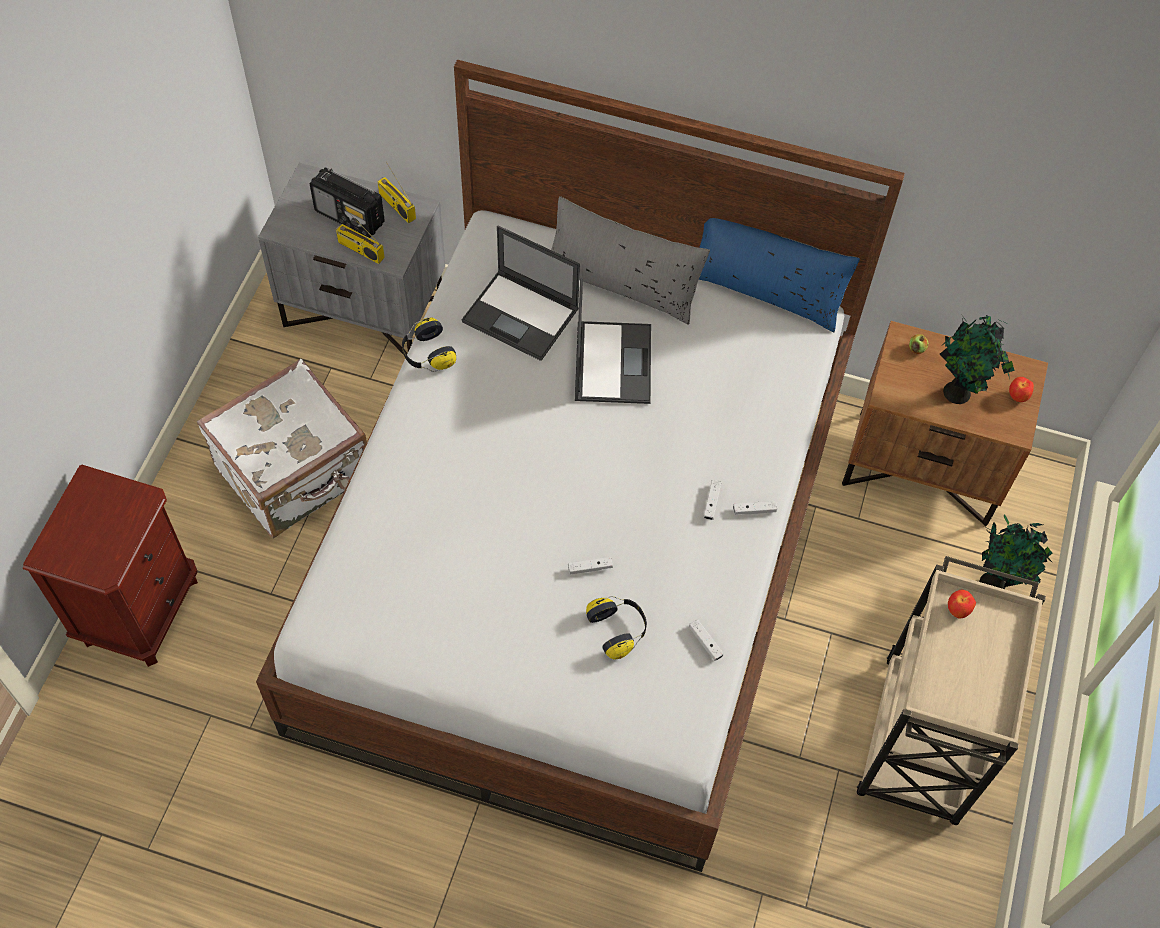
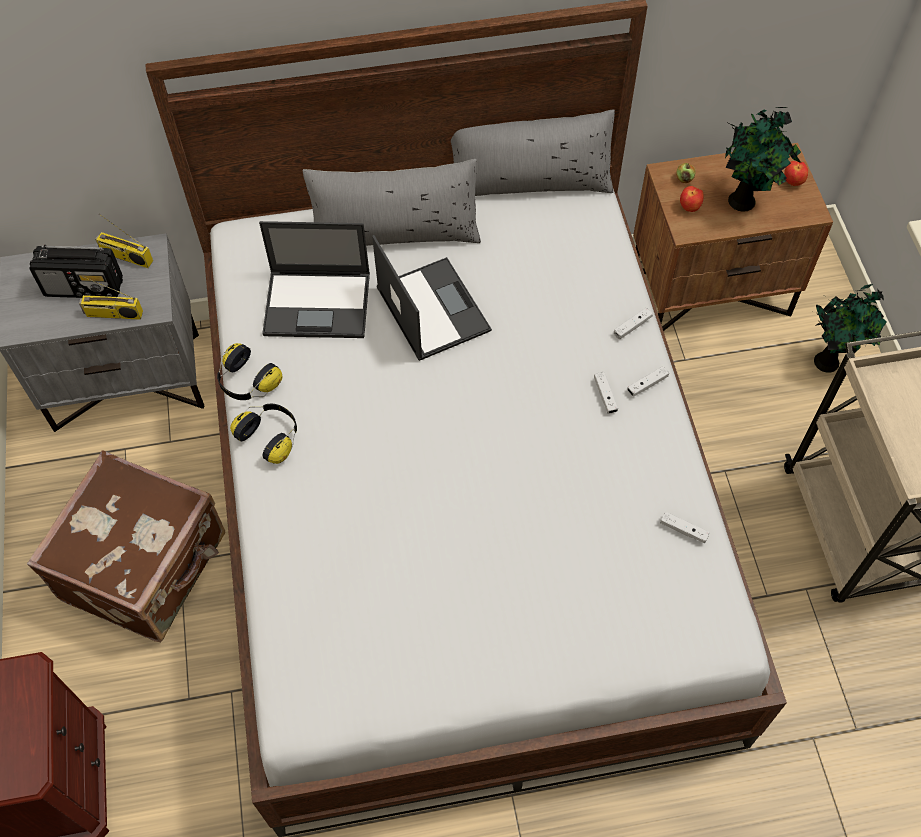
camera: 25 degrees left, 0 degrees up
white suitcase [197,358,367,538] -> brown suitcase [27,450,225,642]
white game controller [568,557,613,574] -> white game controller moved to [614,308,653,339]
headphones [586,596,647,660] -> headphones moved to [230,404,297,464]
blue pillow [699,218,860,332] -> grey pillow [451,110,615,196]
apple [948,590,976,619] -> apple moved to [680,186,703,212]

